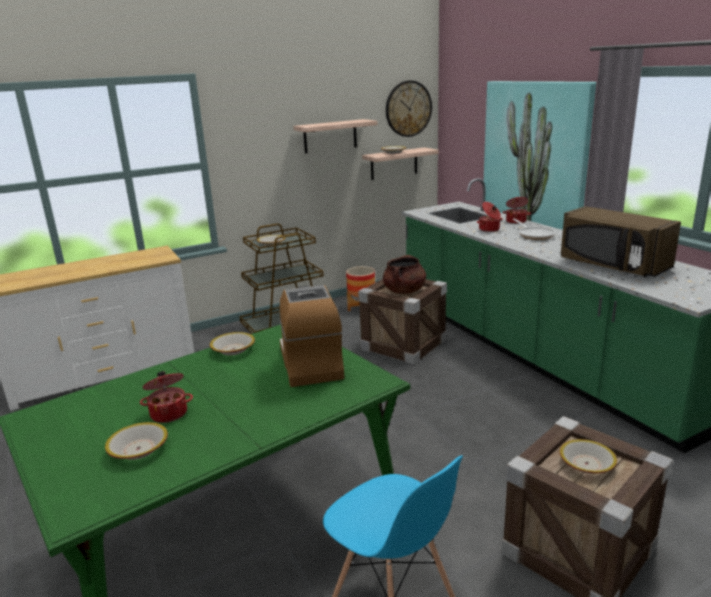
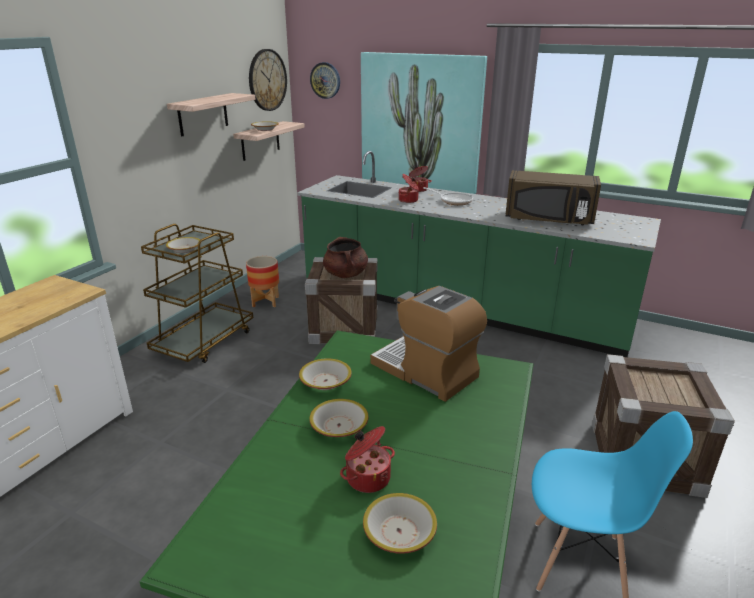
camera: 35 degrees left, 5 degrees up
bowl [560,439,617,474] -> bowl moved to [309,399,369,437]
none -> wall clock [310,62,340,99]

